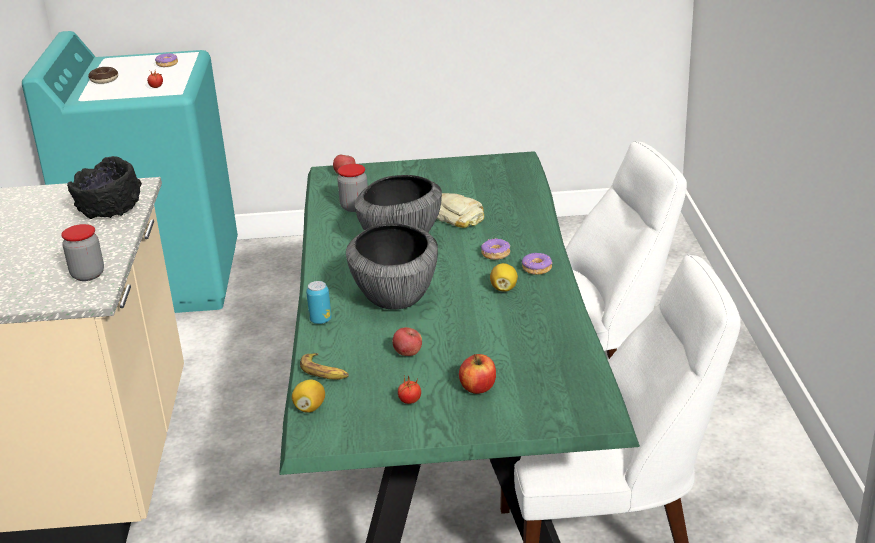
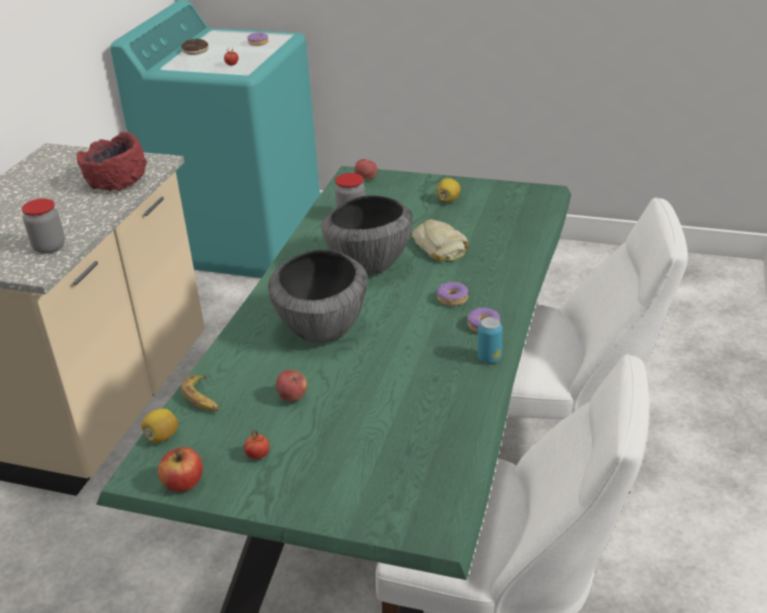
camera: 20 degrees right, 5 degrees up
black bowl [67,156,142,219] -> red bowl [76,132,147,191]
can [306,281,332,324] -> can moved to [478,317,503,363]
apple [459,354,496,394] -> apple moved to [158,447,203,492]
lemon [490,263,518,292] -> lemon moved to [436,178,461,202]

